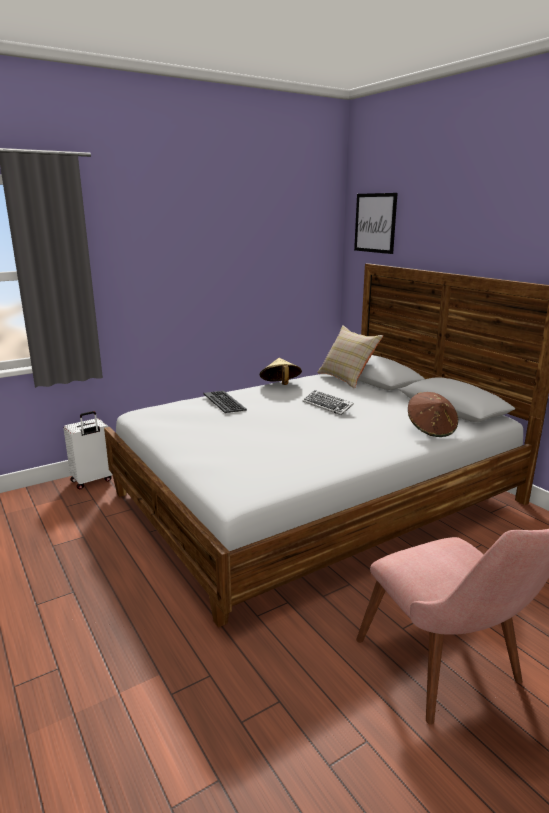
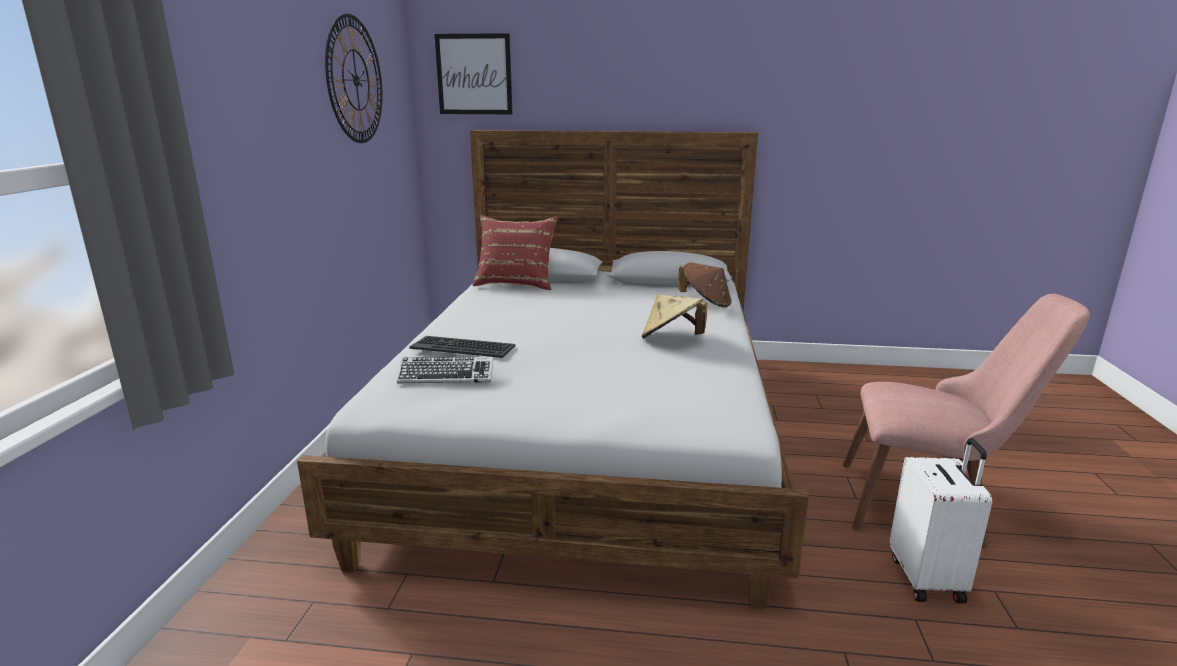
camera: 50 degrees left, 0 degrees up
white suitcase [64,411,113,489] -> white suitcase moved to [890,438,992,604]
beige hat [260,358,302,385] -> beige hat moved to [642,295,707,339]
keyboard [303,390,354,415] -> keyboard moved to [397,357,493,383]
beige pillow [317,325,383,389] -> red pillow [473,215,558,290]
none -> wall clock [325,14,382,143]

